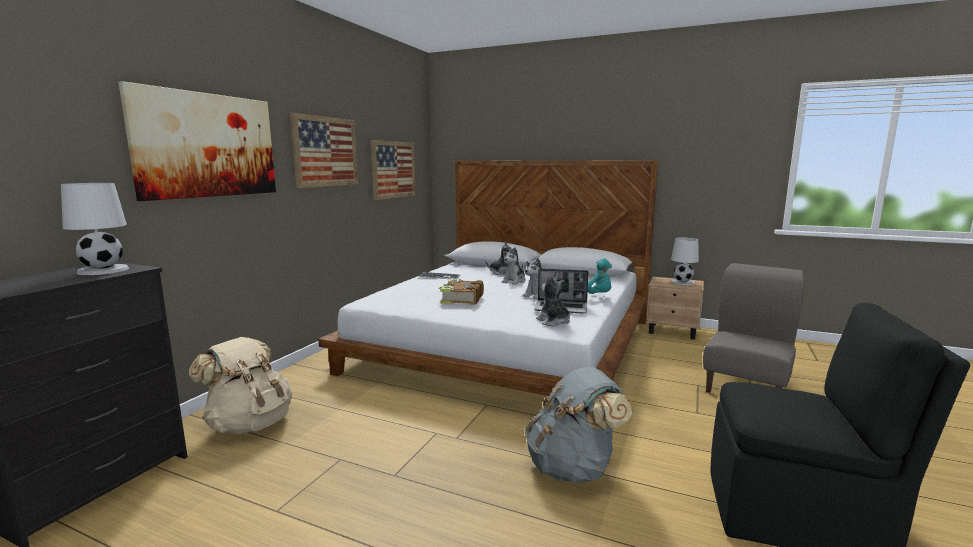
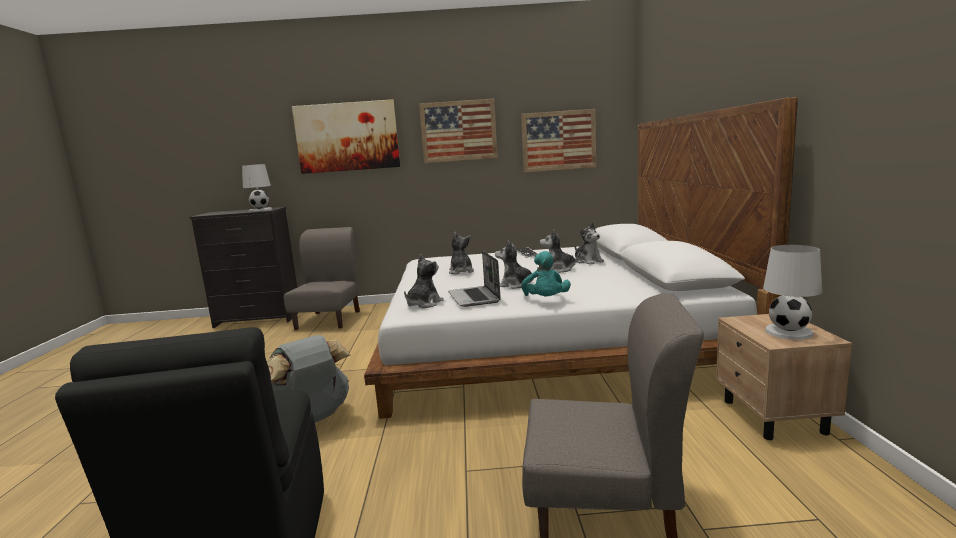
camera: 65 degrees right, 0 degrees up
beige backpack [189,337,292,434] -> grey chair [284,227,360,330]
book [438,279,484,305] -> plush toy [449,232,474,275]

